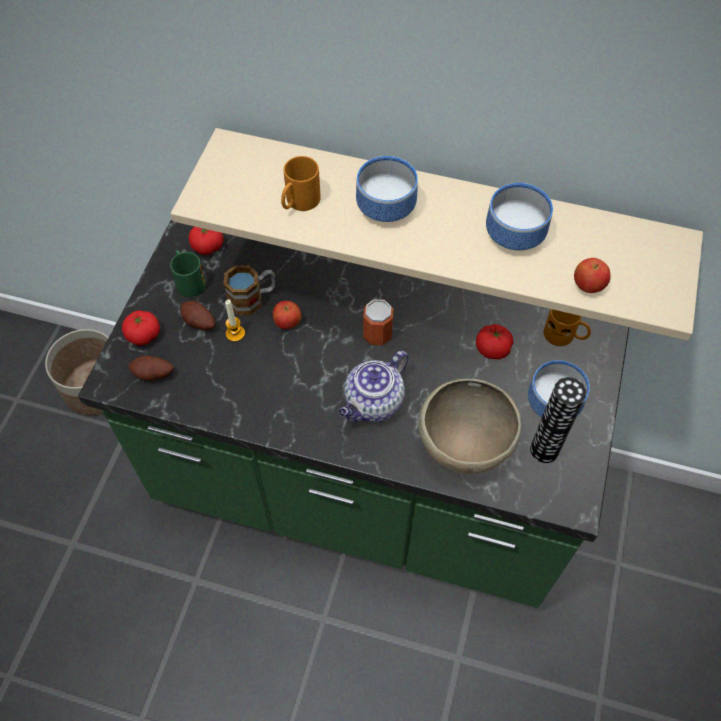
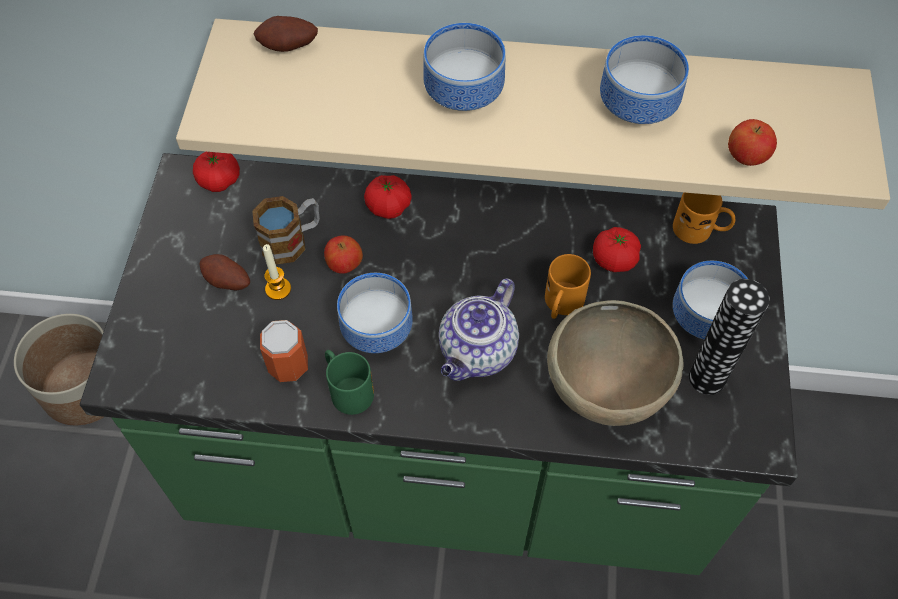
camera: 10 degrees left, 0 degrees up
tomato [122,310,160,345] -> tomato moved to [364,175,412,219]
potato [128,355,174,381] -> potato moved to [254,16,318,52]
green mug [170,250,206,297] -> green mug moved to [325,350,374,415]
orange mug [281,156,321,211] -> orange mug moved to [545,254,591,319]
can [363,299,393,346] -> can moved to [260,320,308,382]
none -> bowl [337,273,413,353]

